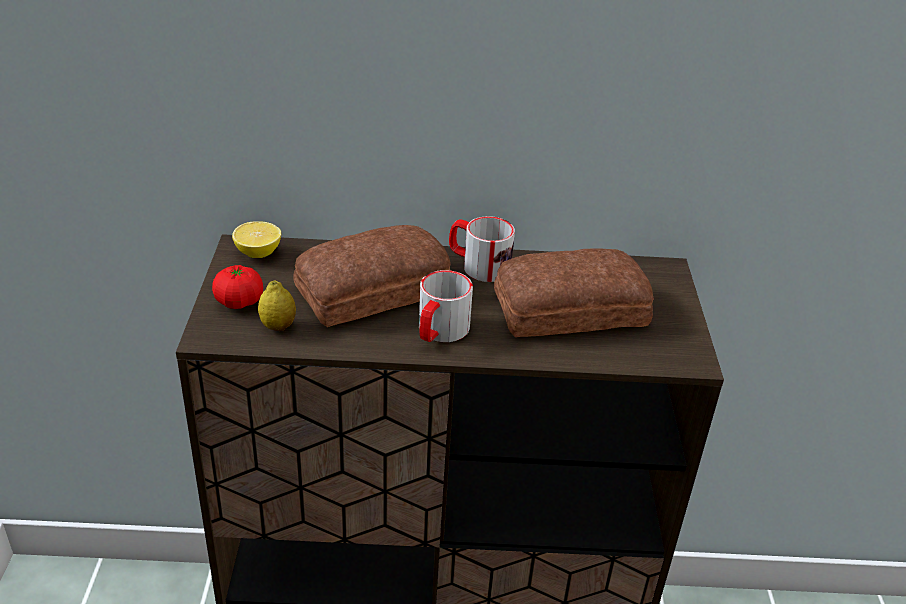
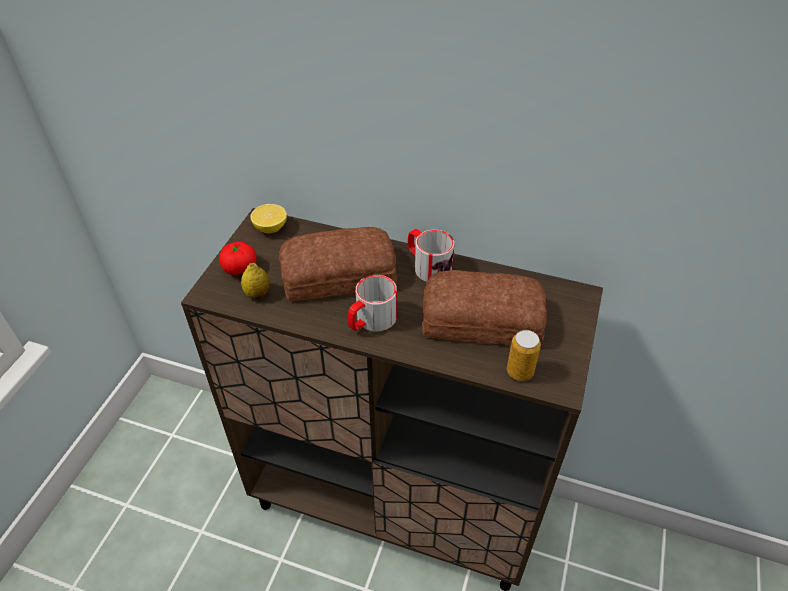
camera: 20 degrees right, 10 degrees up
none -> can [507,330,541,381]

